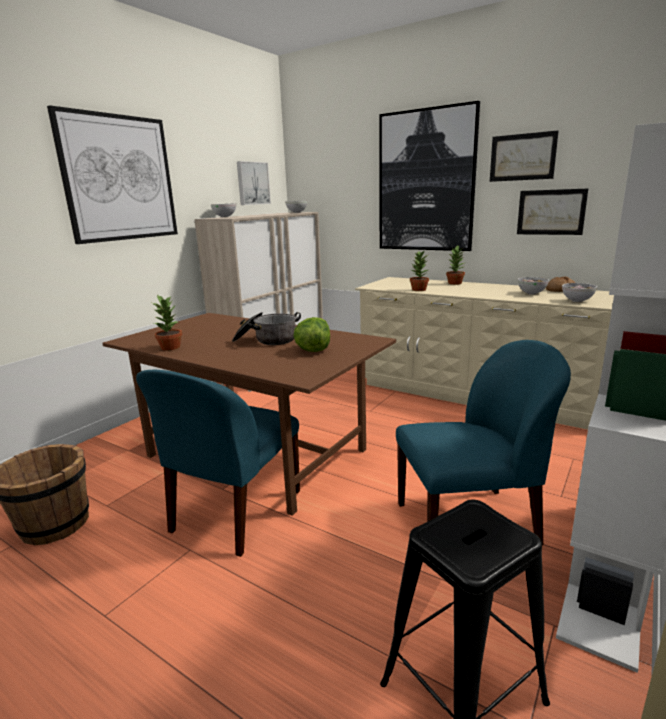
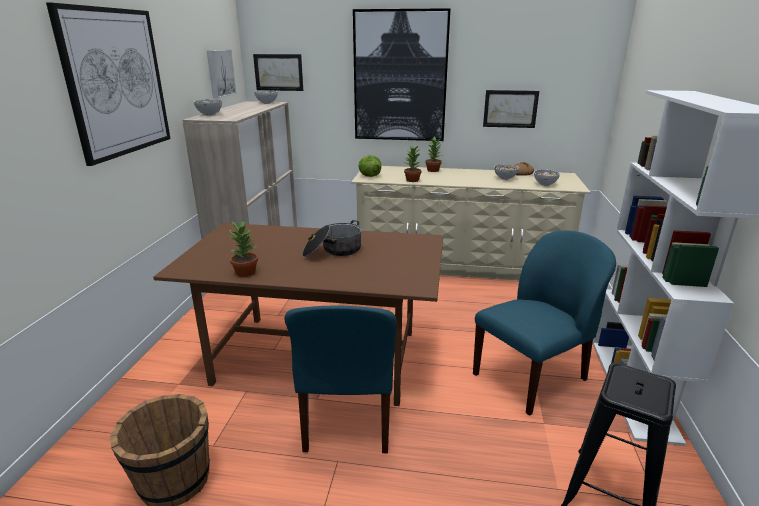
camera: 25 degrees left, 5 degrees up
lettuce [293,317,330,352] -> lettuce moved to [359,155,381,177]
picture [490,130,559,182] -> picture moved to [253,54,303,91]

